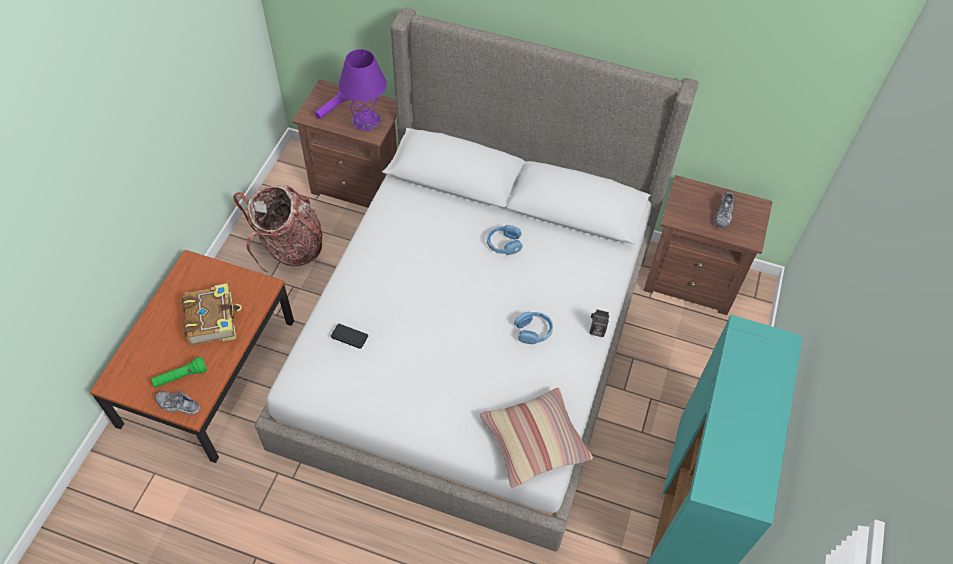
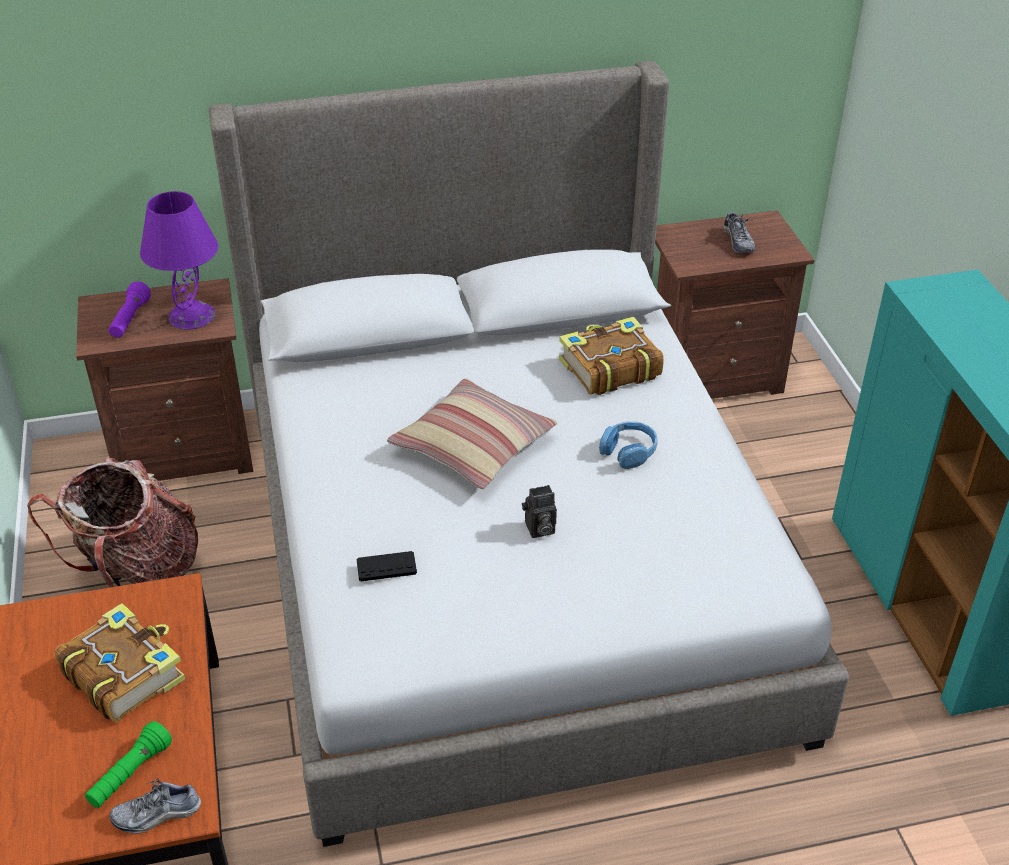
camera: 30 degrees left, 15 degrees down
pillow [480,388,593,488] -> pillow moved to [387,378,557,489]
blue headphones [487,225,523,255] -> none
camera [590,309,609,337] -> camera moved to [522,485,557,538]
none -> book [559,317,664,395]

